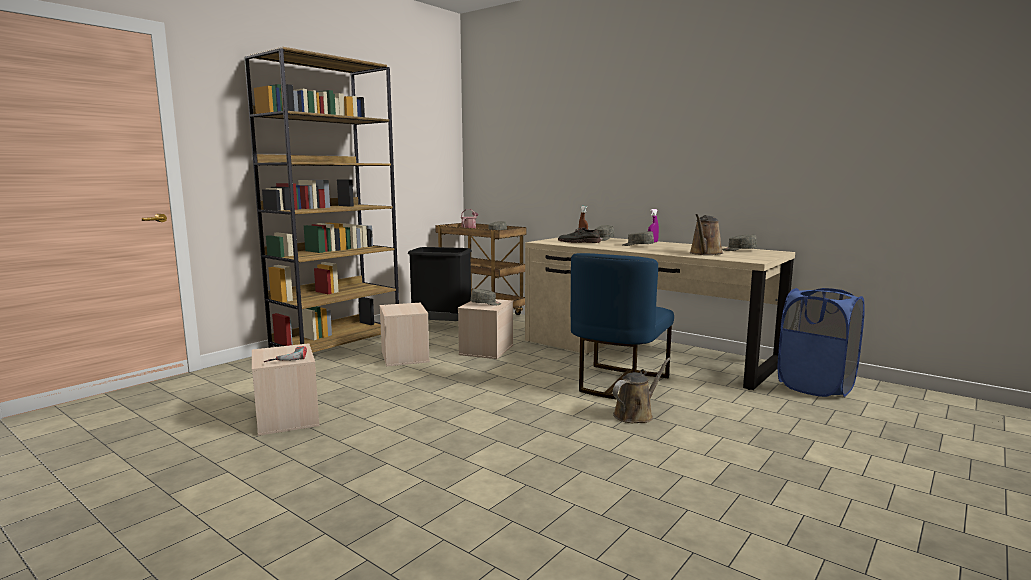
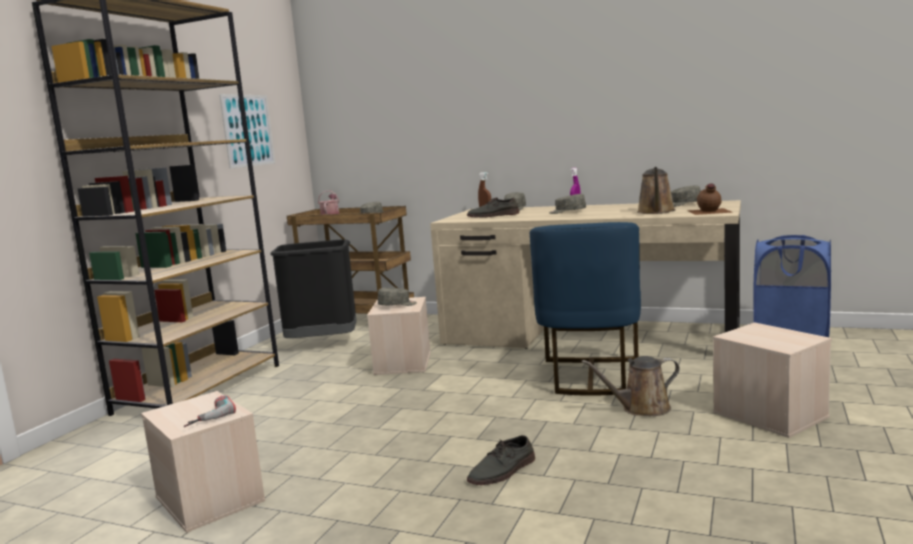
camera: 15 degrees left, 0 degrees up
beige storage box [380,303,430,366] -> beige storage box moved to [713,322,832,438]
brown watering can [613,358,671,423] -> brown watering can turned 135 degrees counterclockwise [581,356,680,416]
none -> picture [219,94,275,169]
none -> grey shoe [467,435,535,485]
none -> brown bottle [688,183,733,215]

